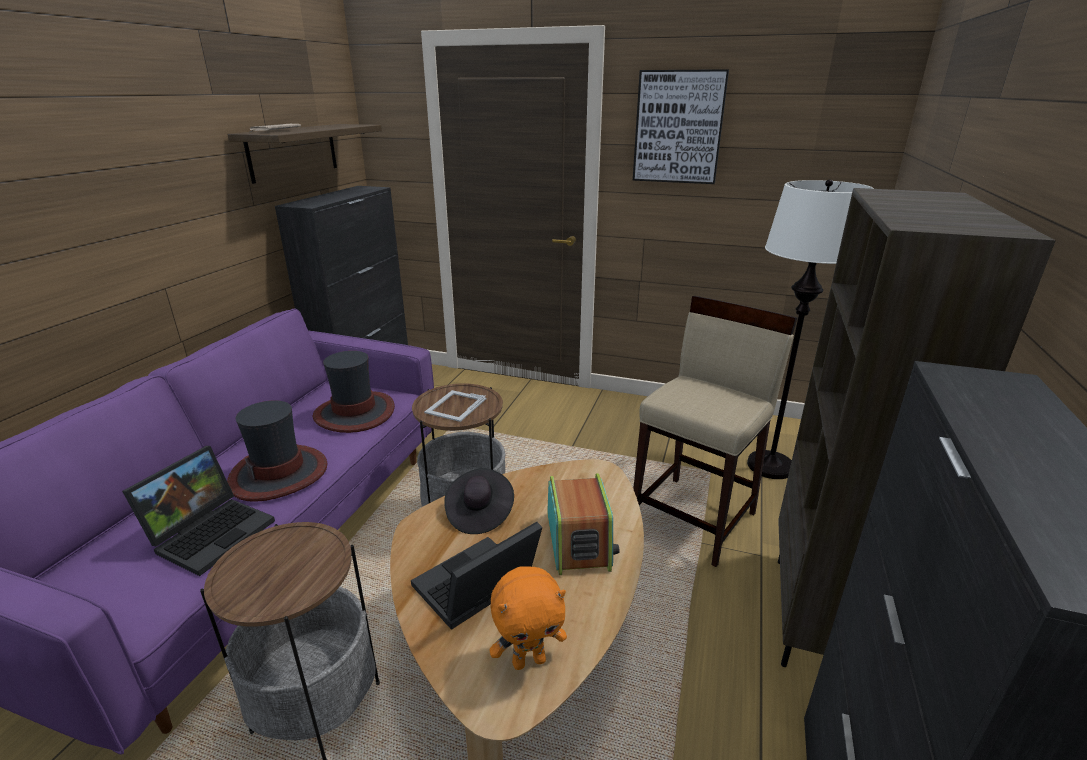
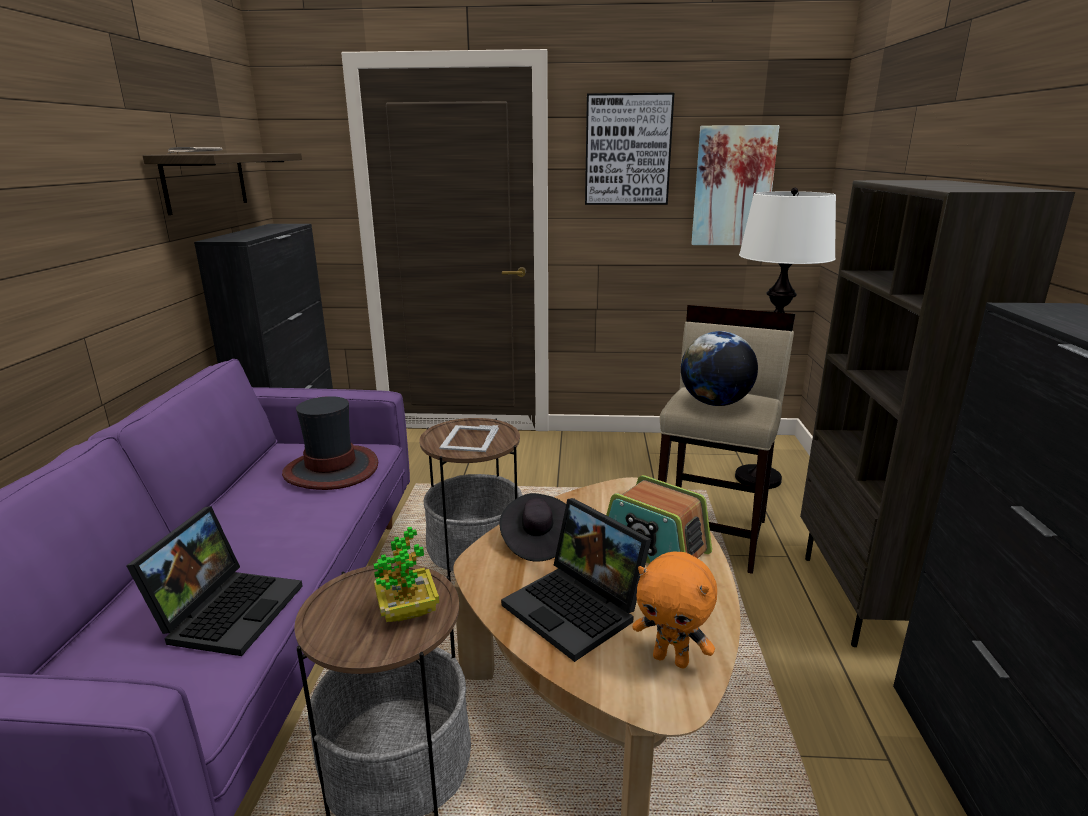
camera: 15 degrees left, 5 degrees down
hat [227,400,328,502] -> none
laptop [411,522,542,630] -> laptop turned 75 degrees counterclockwise [501,498,651,662]
orange plush toy [489,566,567,670] -> orange plush toy turned 60 degrees clockwise [632,551,717,669]
radio [547,473,620,575] -> radio turned 150 degrees clockwise [606,475,712,564]
none -> potted plant [374,527,439,622]
none -> globe [681,331,758,406]
none -> picture [691,125,780,245]

